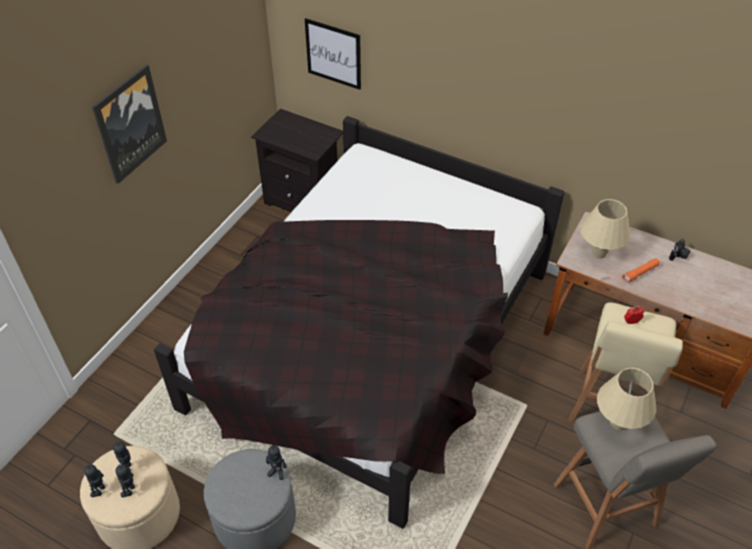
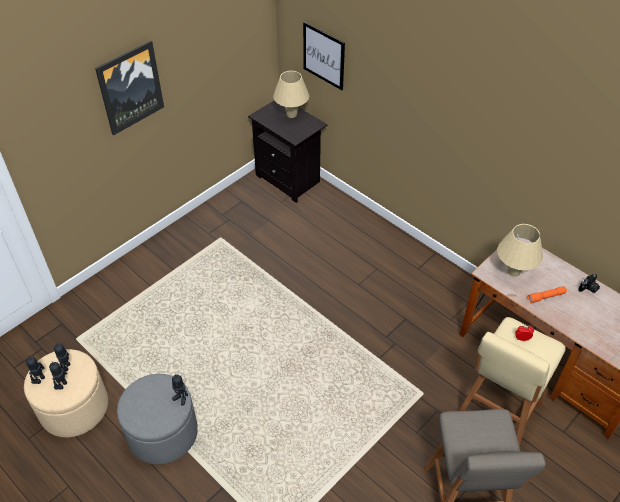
camera: 15 degrees right, 0 degrees up
black bed [154,116,564,529] -> none
beige table lamp [597,368,656,430] -> beige table lamp moved to [273,71,309,118]

